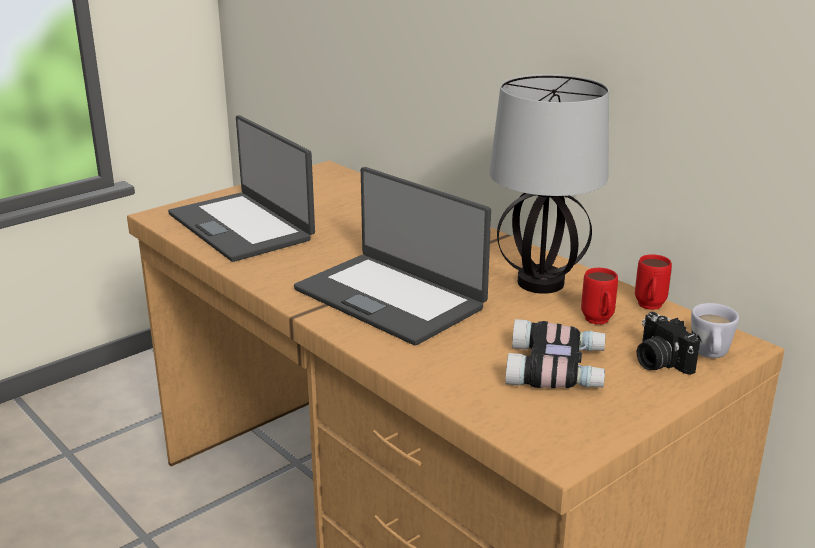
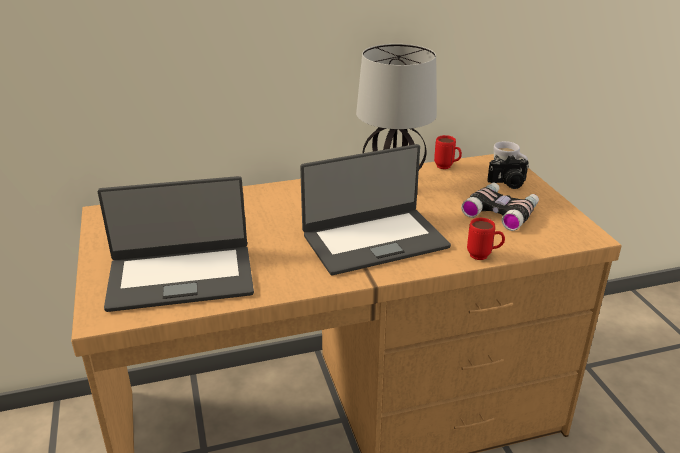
camera: 65 degrees left, 5 degrees up
red mug [581,268,618,324] -> red mug moved to [467,218,505,260]

